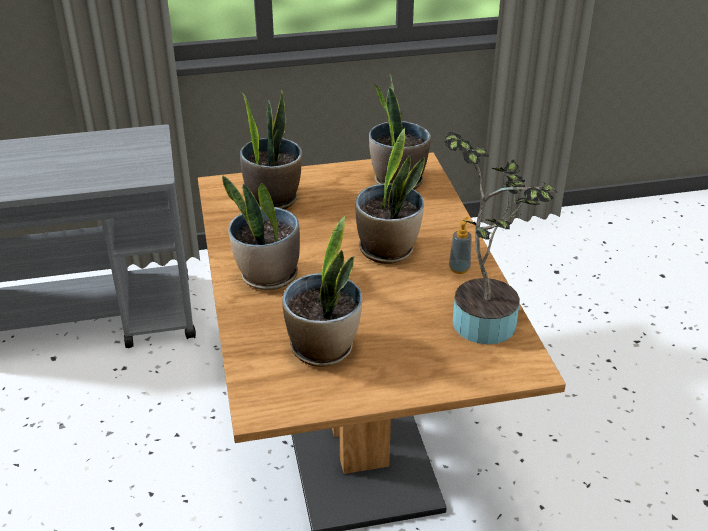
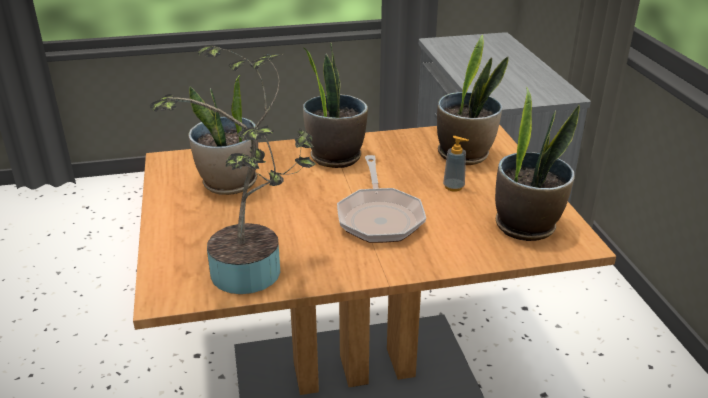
camera: 90 degrees right, 5 degrees down
potted plant [355,128,425,264] -> frying pan [337,155,426,243]
soap dispenser [449,217,472,274] -> soap dispenser moved to [443,136,469,192]

